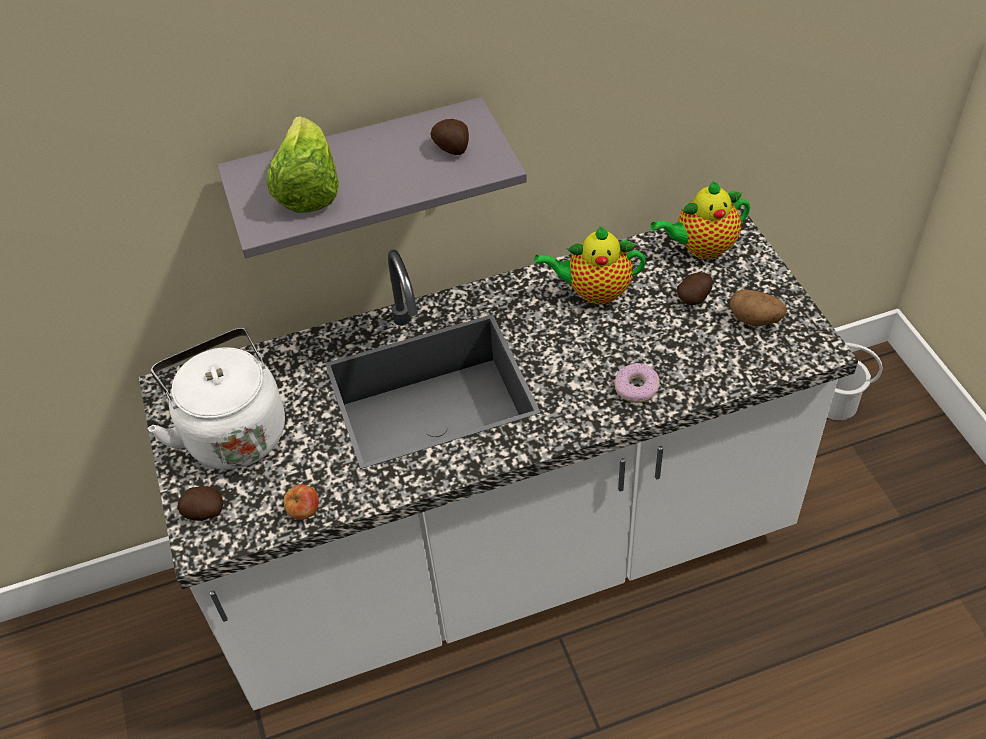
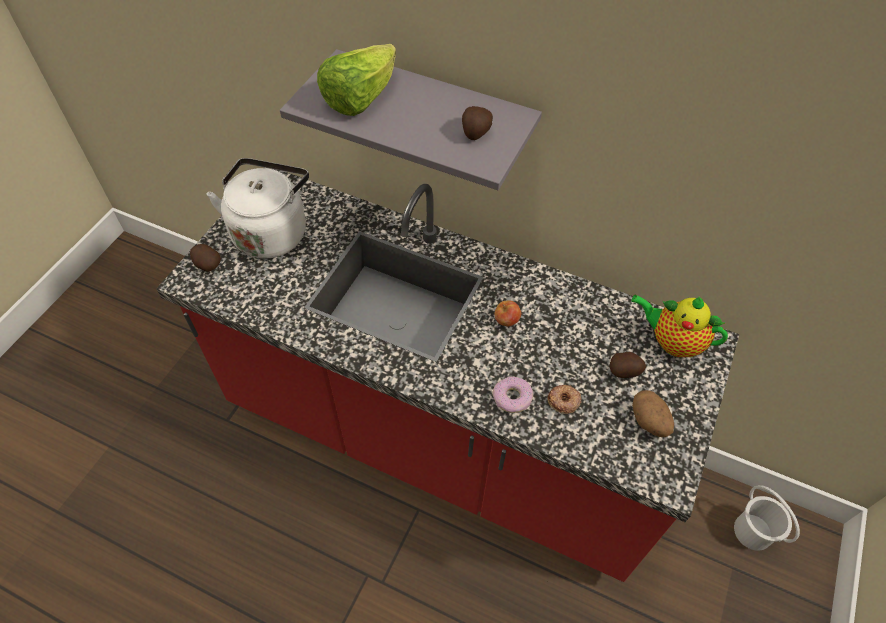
camera: 40 degrees right, 5 degrees up
white counter [139,206,858,710] -> red counter [156,167,739,582]
apple [284,484,319,520] -> apple moved to [494,301,521,326]
teapot [534,226,646,305] -> none
none -> donut [548,385,581,414]

